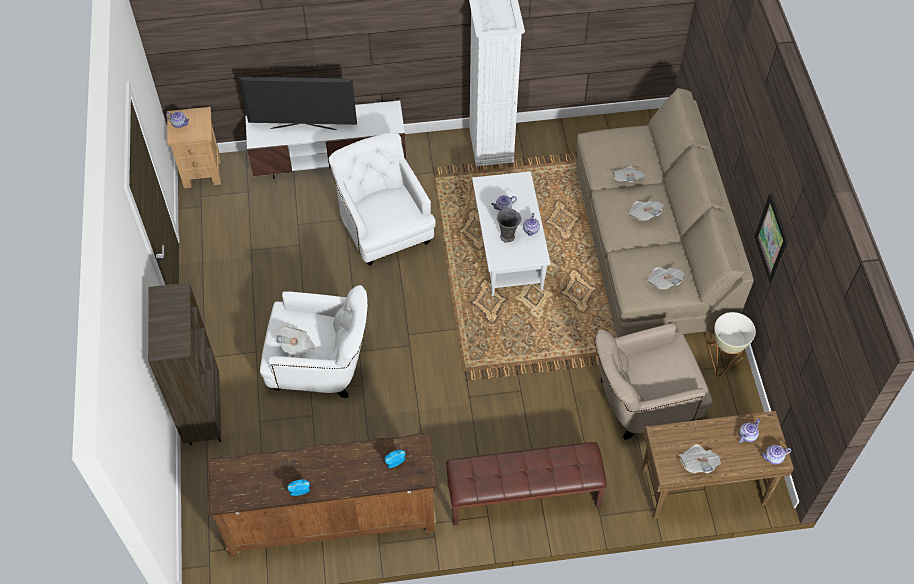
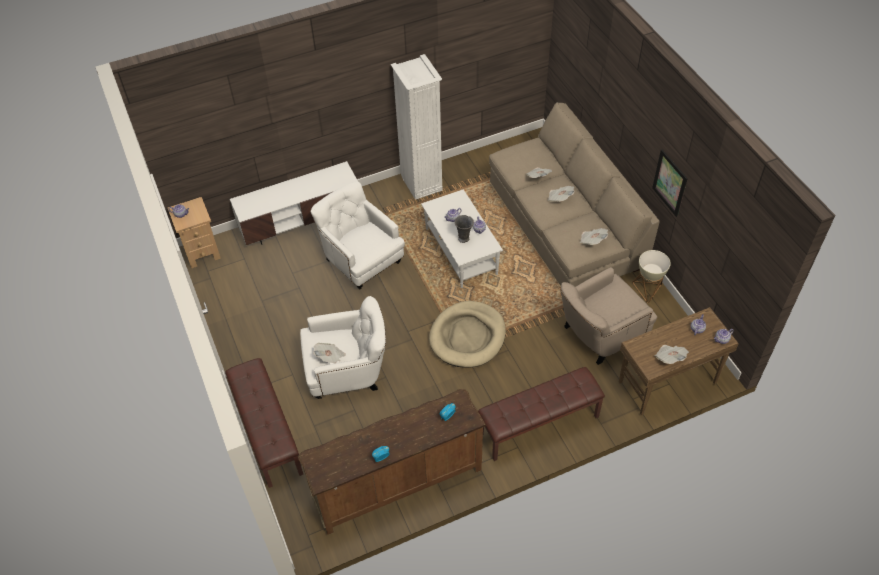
camera: 15 degrees left, 5 degrees down
brown bookcase [148,282,221,445] -> brown bench [225,358,303,488]
television [239,77,357,130] -> none
none -> beige dog bed [429,301,506,368]

